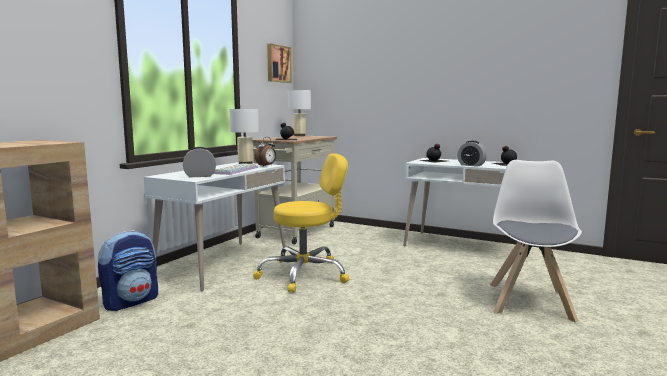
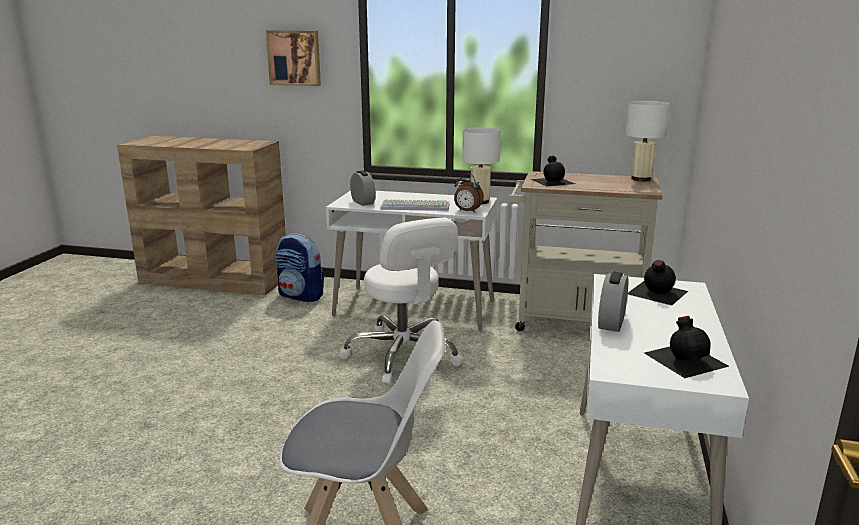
camera: 75 degrees right, 10 degrees up
yellow office chair [253,153,349,293] -> white office chair [339,217,463,385]
picture [267,44,292,83] -> picture moved to [266,30,321,86]

